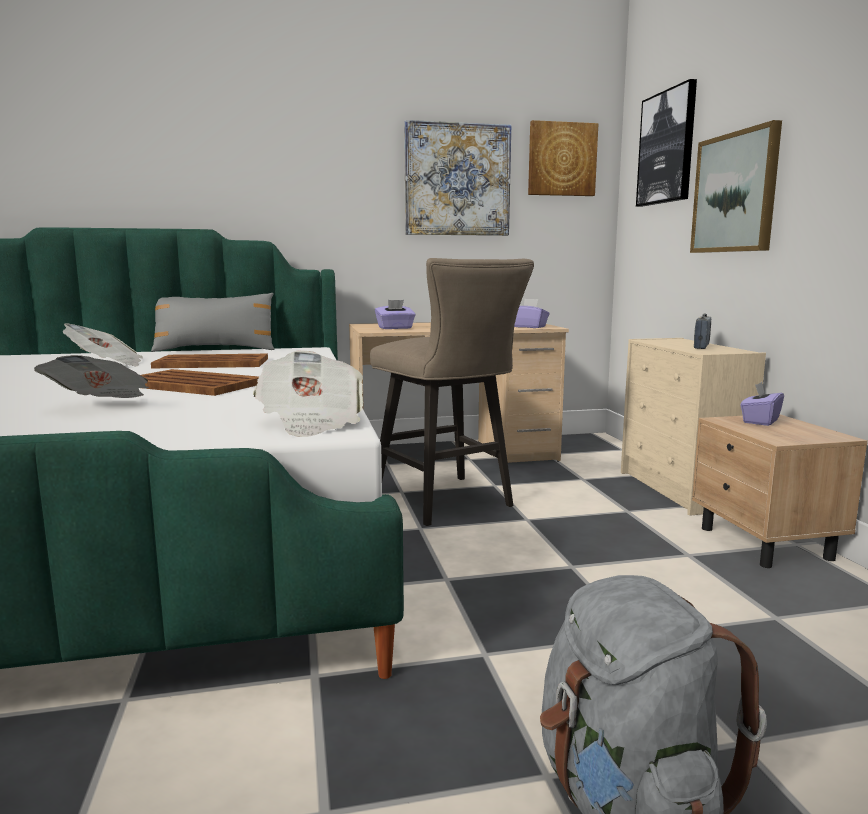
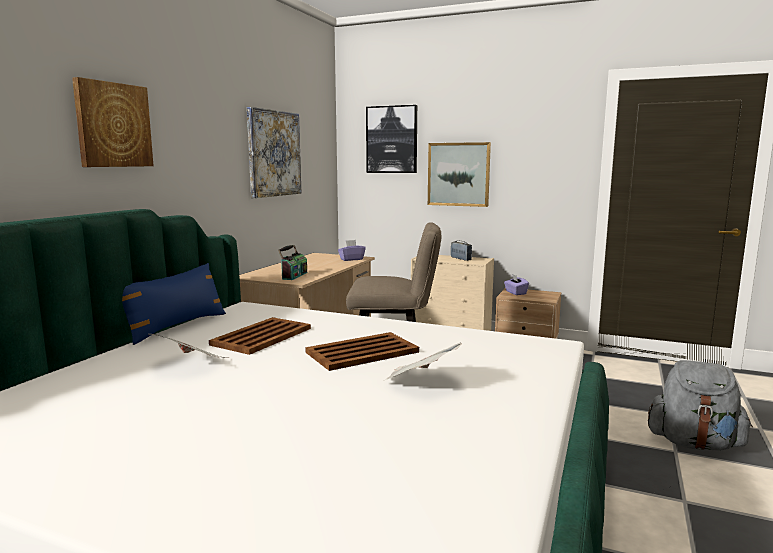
camera: 55 degrees left, 0 degrees up
grey pillow [151,293,275,352] -> blue pillow [122,263,226,345]
newspaper [253,351,363,437] -> none
purple tissue box [375,300,415,329] -> radio [278,245,307,280]
picture [528,120,599,196] -> picture moved to [72,77,154,167]

